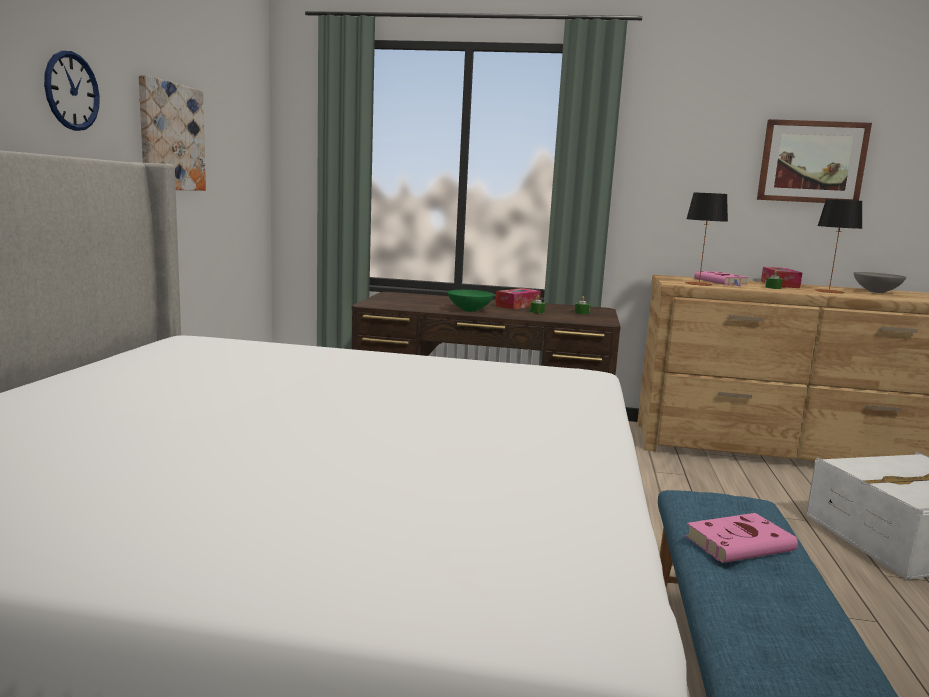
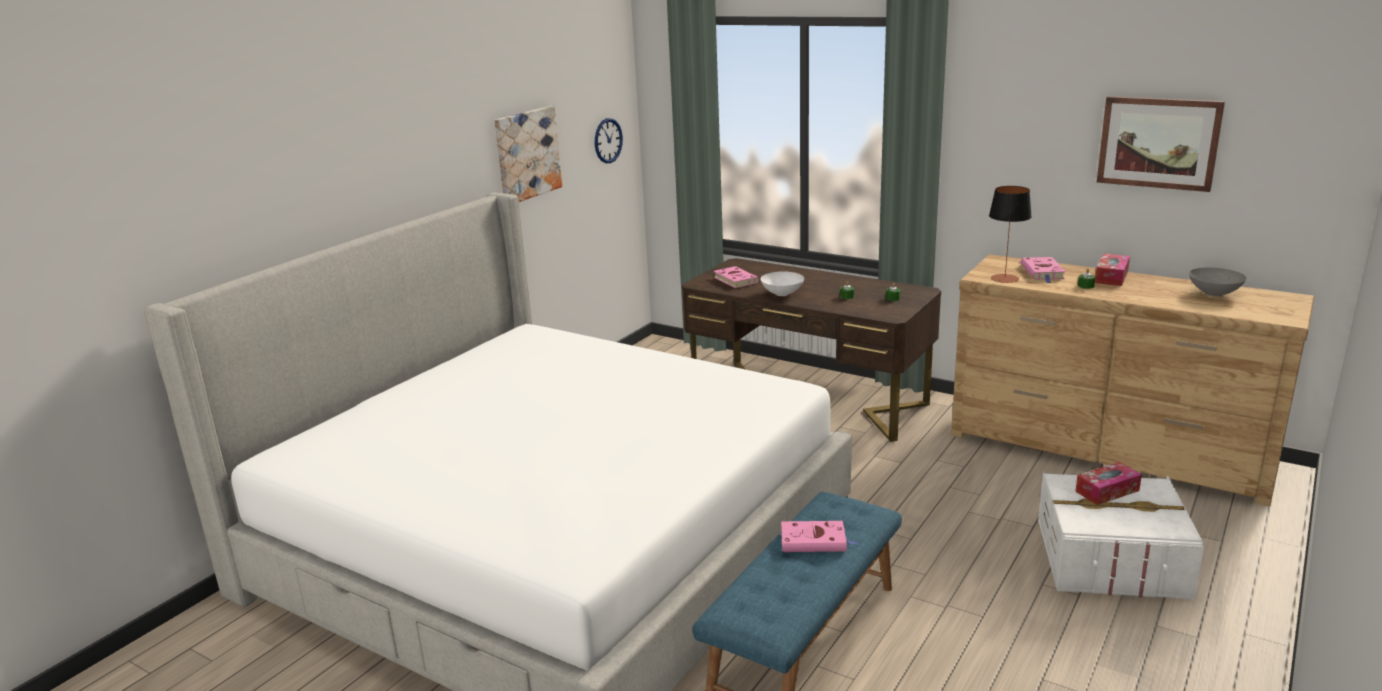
camera: 25 degrees right, 10 degrees up
wall clock [44,51,100,131] -> wall clock moved to [595,118,623,163]
green bowl [447,290,494,312] -> white bowl [760,271,804,296]
tissue box [495,288,541,309] -> tissue box moved to [1075,462,1142,505]
table lamp [815,199,862,294] -> none
none -> pink book [714,266,759,288]

